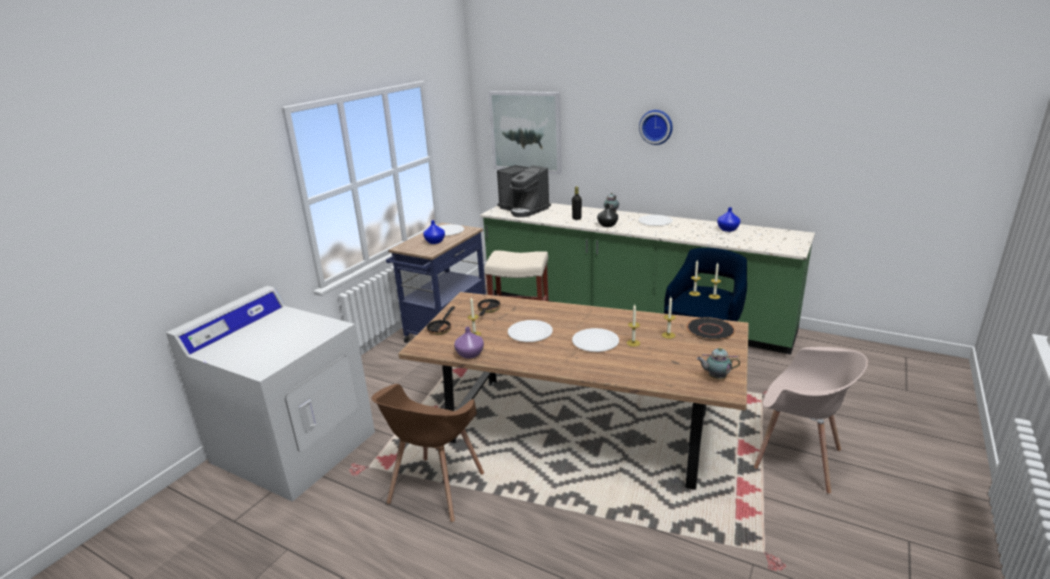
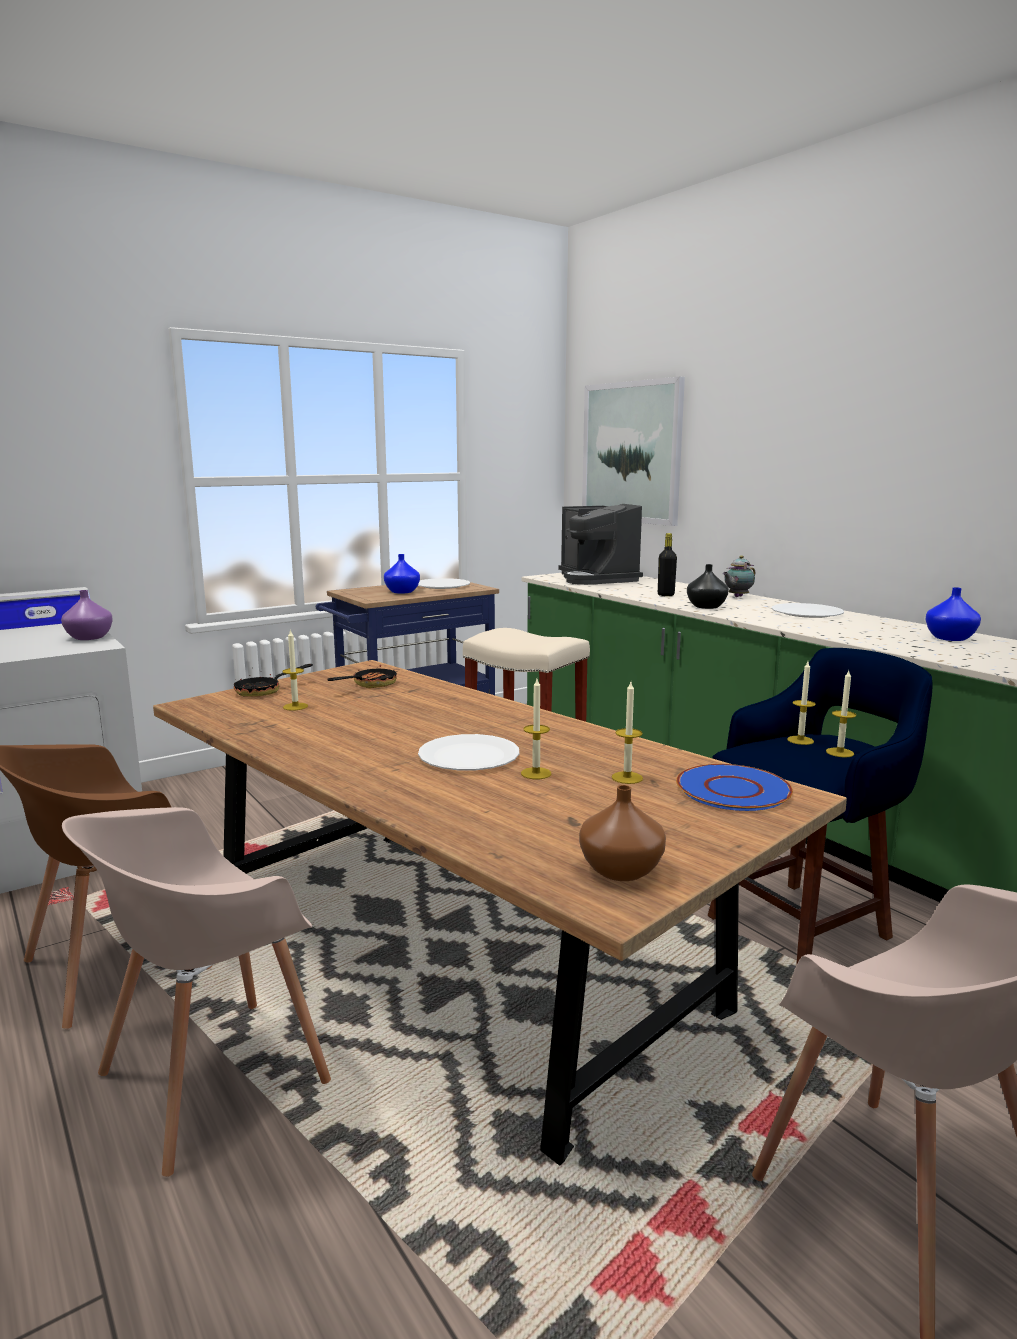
camera: 25 degrees right, 10 degrees down
purple vase [454,327,484,359] -> purple vase moved to [61,590,113,640]
white plate [508,320,553,342] -> none
wall clock [639,110,673,145] -> none
black plate [687,317,735,341] -> blue plate [676,764,793,811]
teapot [697,347,740,379] -> brown vase [579,785,666,881]
none -> beige chair [62,807,331,1177]

